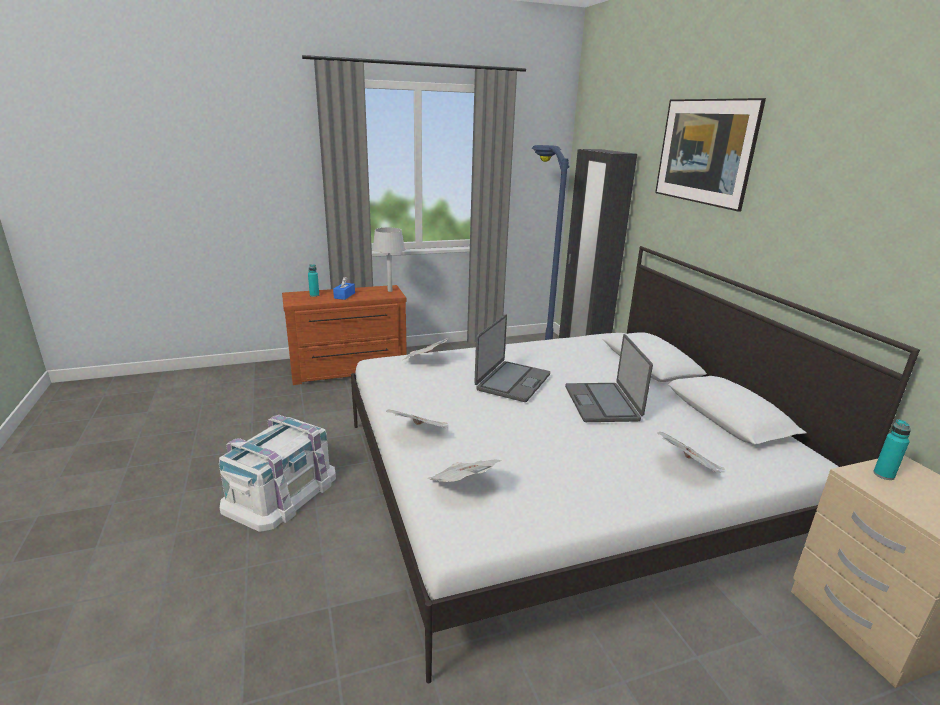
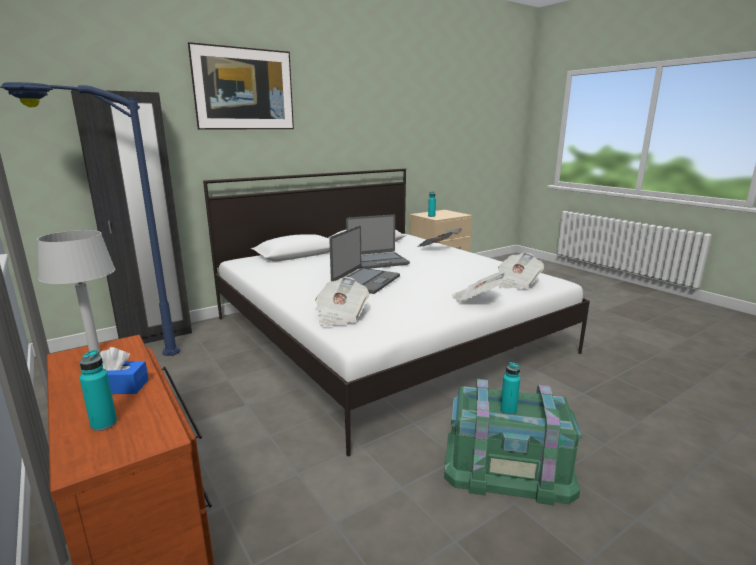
camera: 105 degrees left, 5 degrees down
white storage box [219,415,336,532] -> green storage box [444,379,582,505]
laptop [474,314,550,402] -> laptop turned 105 degrees clockwise [329,226,400,294]
none -> turquoise bottle [500,362,520,415]

